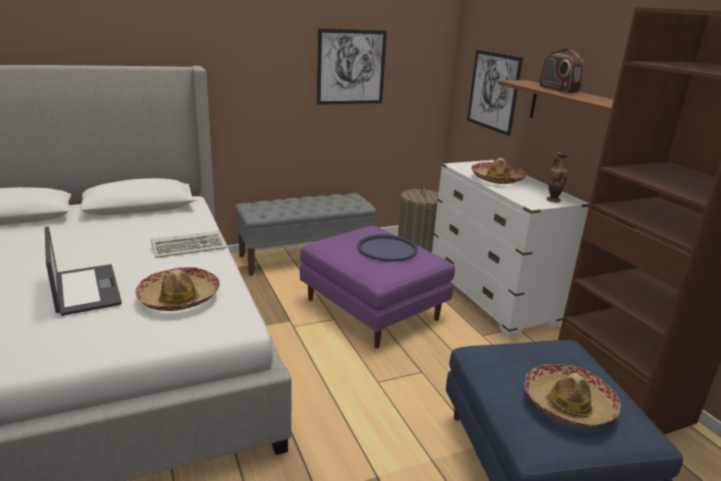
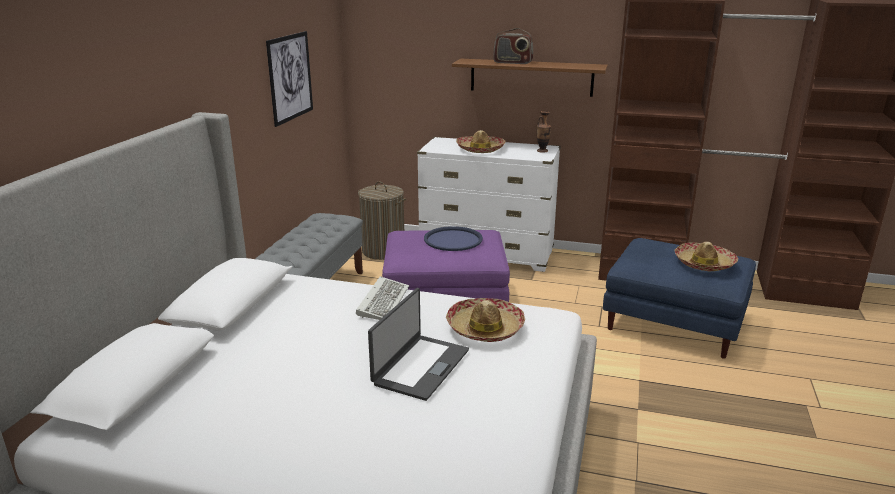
camera: 50 degrees left, 0 degrees up
laptop [45,227,122,316] -> laptop turned 105 degrees clockwise [368,288,469,401]
picture [467,49,523,136] -> none

